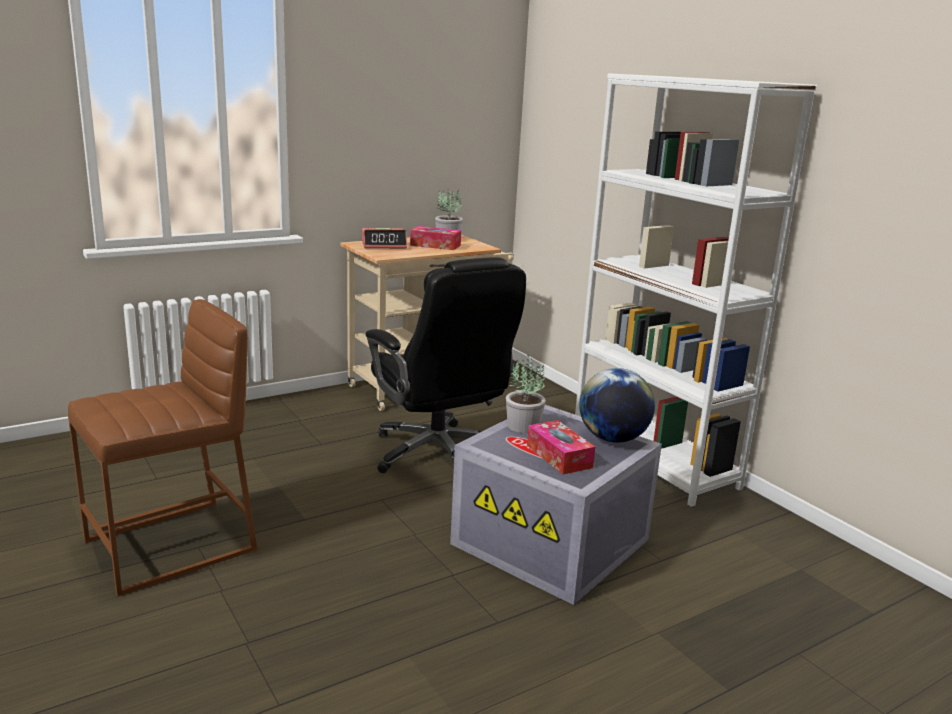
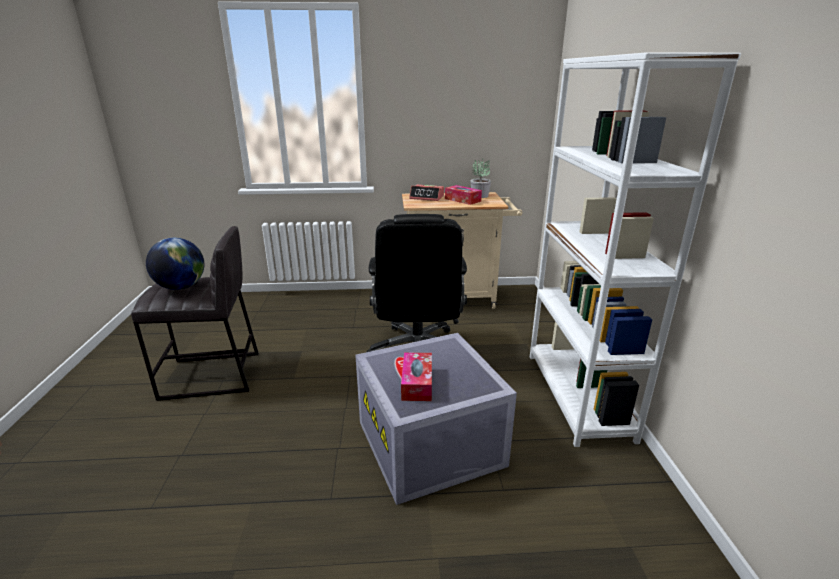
camera: 30 degrees right, 5 degrees up
brown stool [68,299,258,596] -> grey stool [131,226,259,401]
potted plant [506,355,546,433] -> none
globe [579,368,655,443] -> globe moved to [146,238,204,290]

